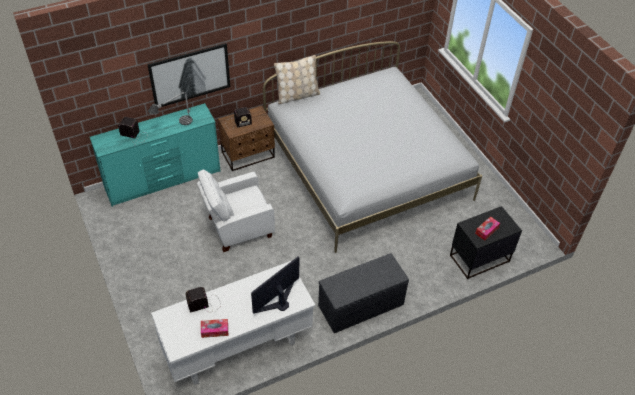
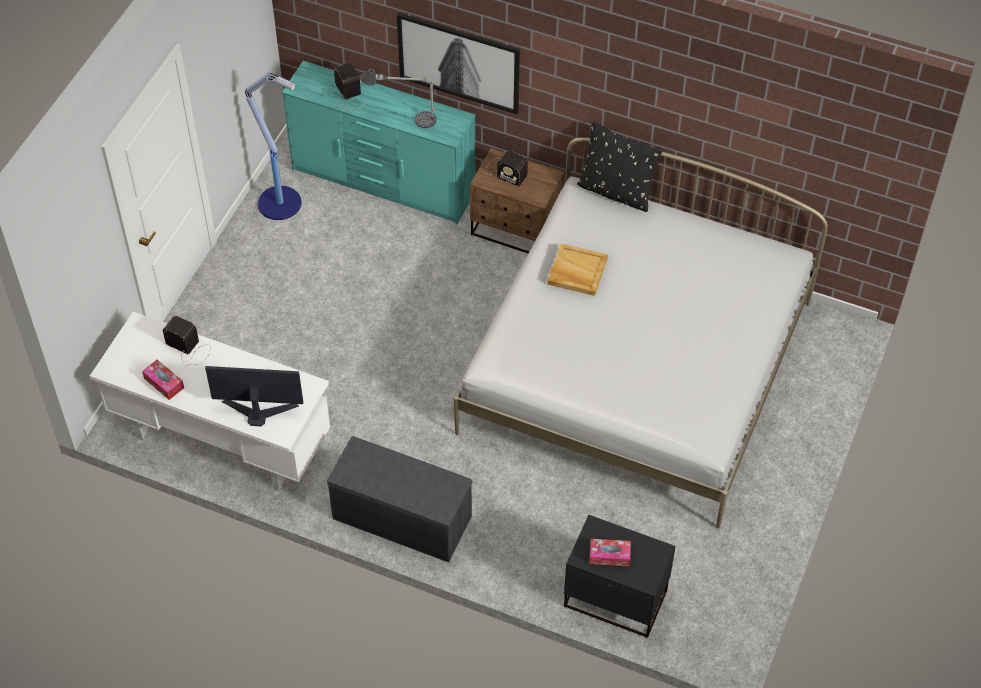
camera: 50 degrees right, 5 degrees up
white armchair [197,169,275,252] -> none
beige pillow [274,55,320,104] -> black pillow [577,121,662,212]
none -> floor lamp [245,71,302,220]
none -> beige tray [547,244,608,296]

